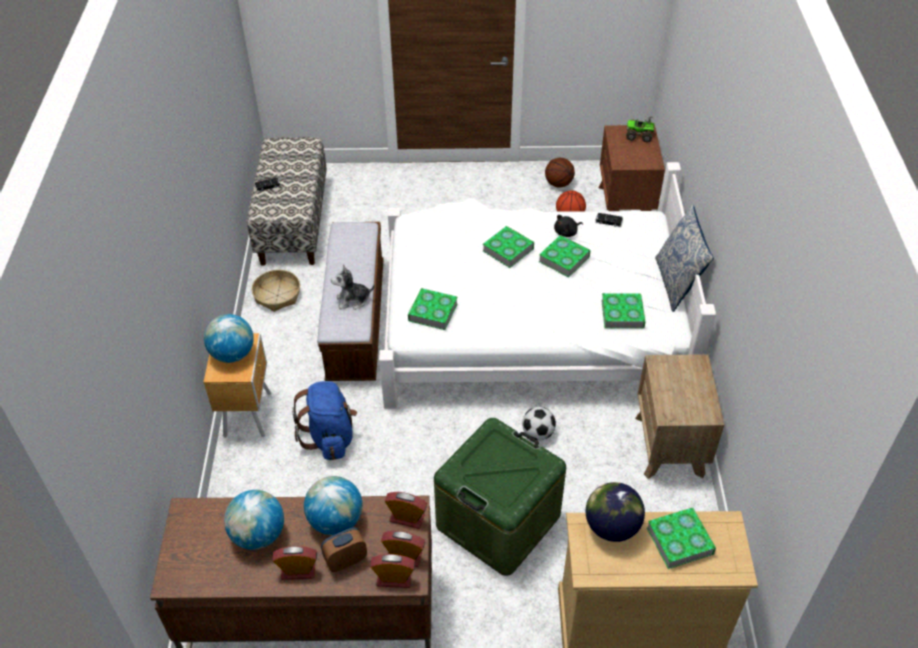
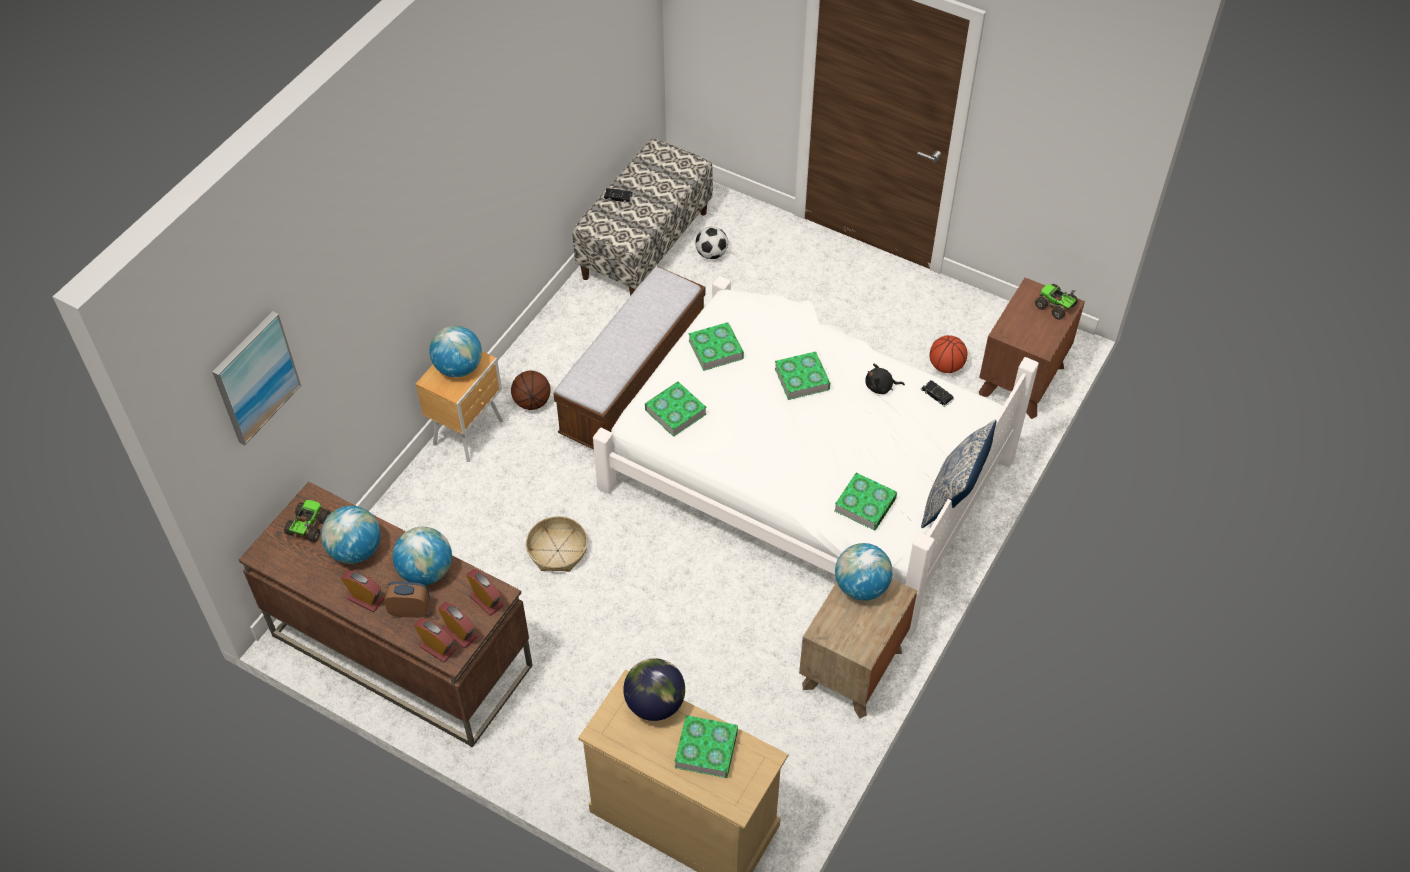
camera: 30 degrees right, 5 degrees up
basket [252,270,300,312] -> basket moved to [526,516,588,572]
blue backpack [292,381,357,460] -> none
plush toy [331,264,375,310] -> none
green storage box [434,418,566,576] -> none
football [522,407,556,440] -> football moved to [695,226,728,259]
book [539,235,591,278] -> book moved to [688,322,744,371]
basketball [545,158,575,188] -> basketball moved to [511,371,550,410]
none -> picture [212,311,301,445]
none -> toy truck [284,500,331,542]
none -> globe [835,543,893,601]

